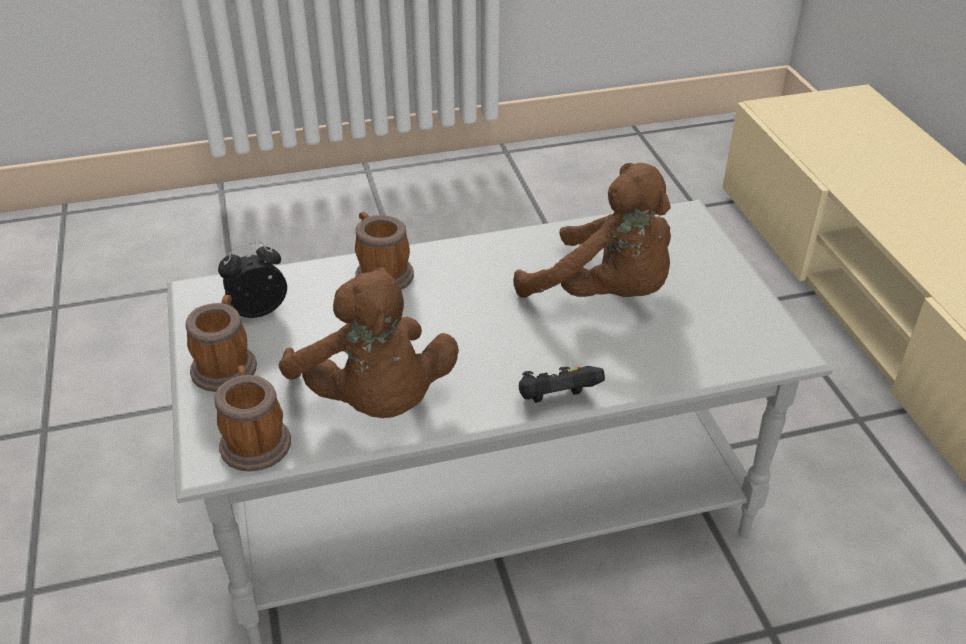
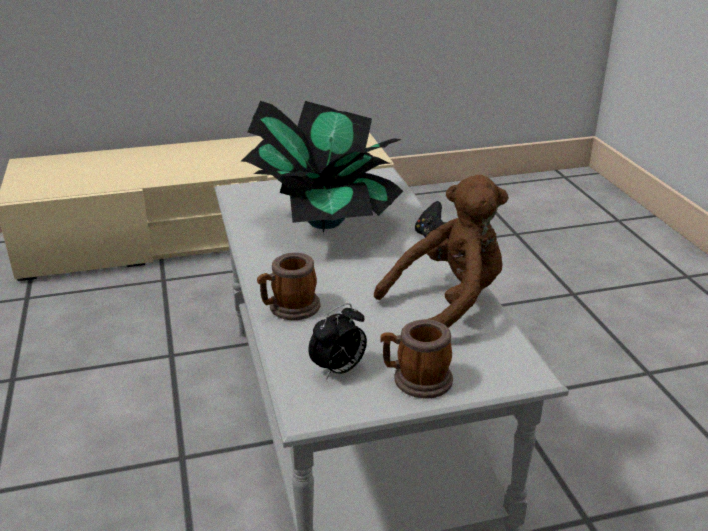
camera: 90 degrees left, 10 degrees down
mug [215,365,291,472] -> none
alarm clock [218,242,287,318] -> alarm clock turned 105 degrees counterclockwise [309,303,367,380]
brown plush toy [514,163,671,298] -> potted plant [241,101,403,235]

